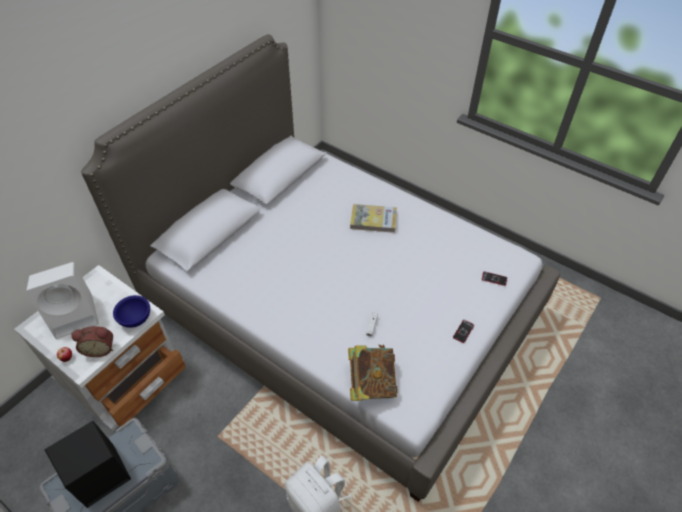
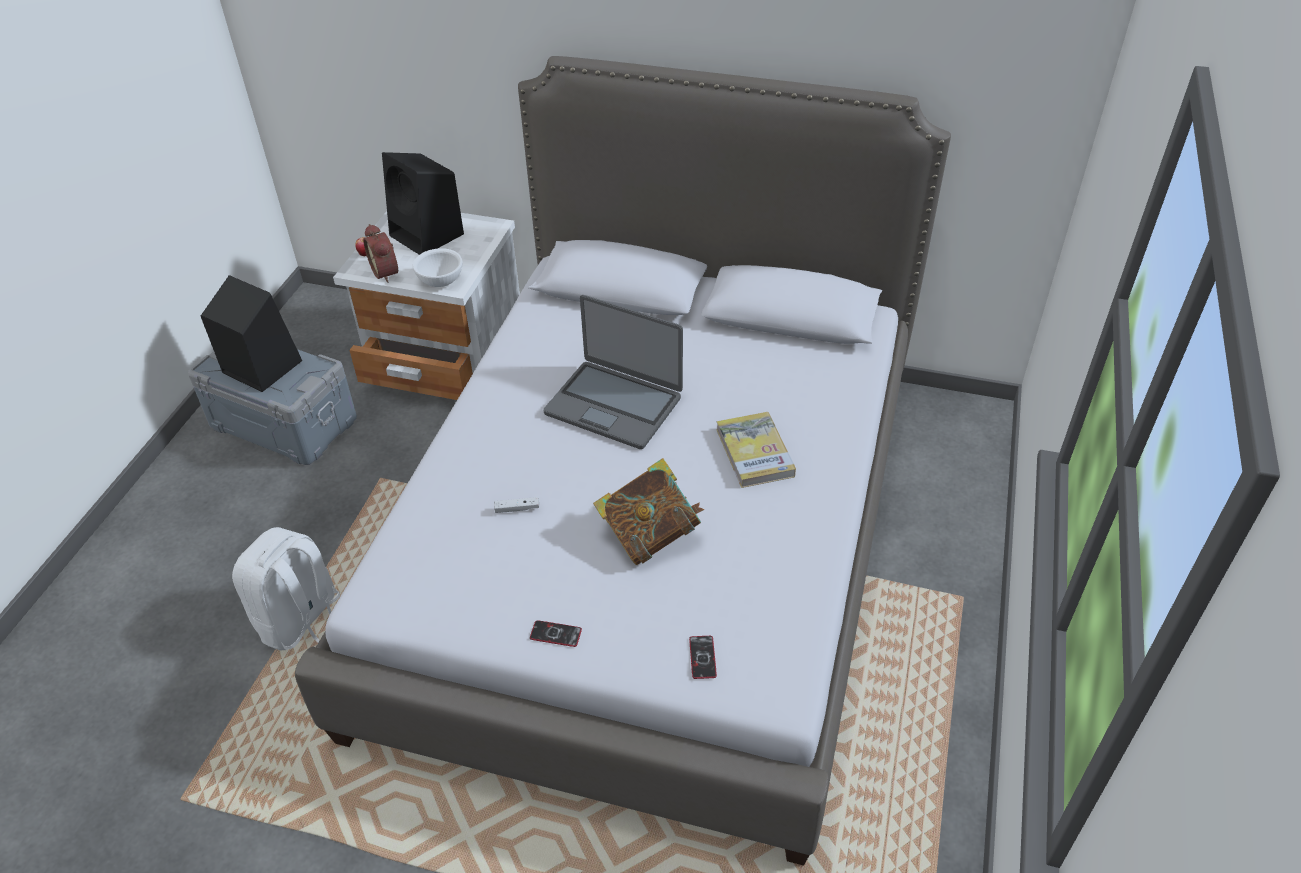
camera: 70 degrees right, 5 degrees down
white speaker [26,262,99,339] -> black speaker [382,152,464,255]
blue bowl [113,295,150,328] -> white bowl [413,248,462,287]
book [348,345,398,401] -> book moved to [593,458,704,565]
none -> laptop [543,295,683,449]

